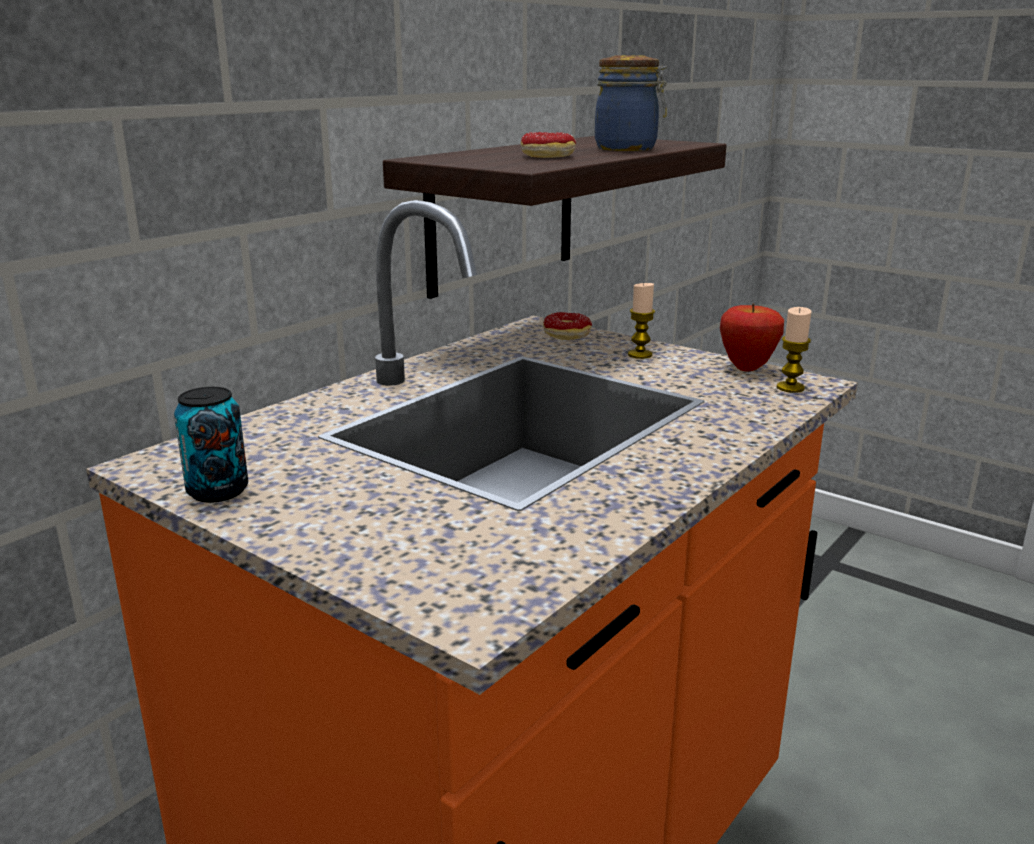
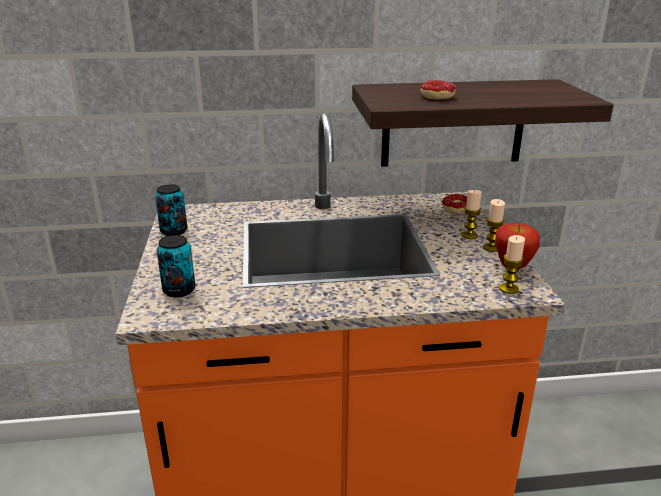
camera: 45 degrees right, 5 degrees up
jar [595,56,667,151] -> none
none -> can [157,235,196,297]
none -> candle [483,199,505,252]

